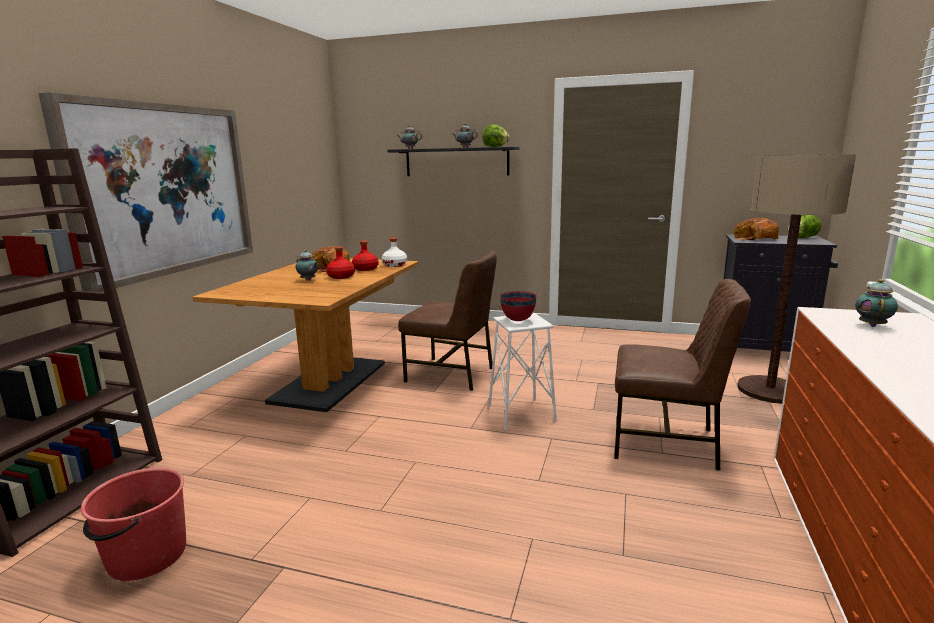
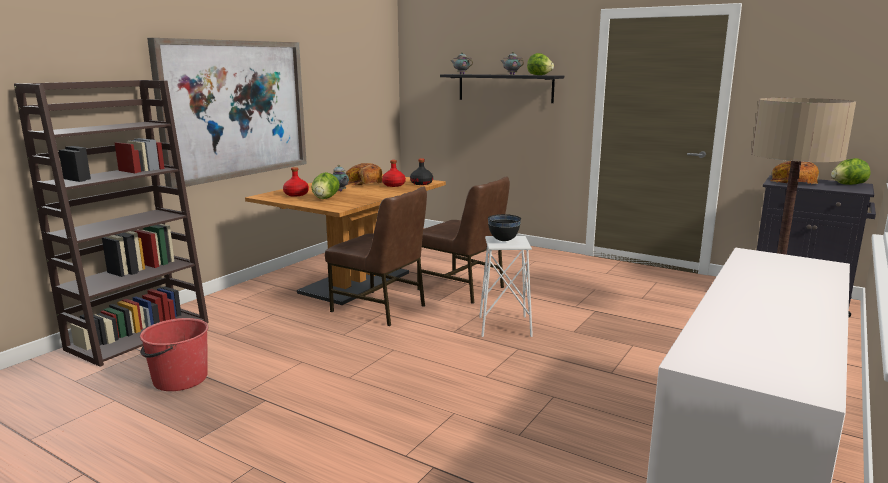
camera: 15 degrees right, 0 degrees up
red bottle [326,247,355,279] -> red bottle moved to [283,167,309,196]
white bottle [382,238,407,267] -> black bottle [410,158,433,185]
red bowl [500,291,537,321] -> black bowl [488,214,521,241]
brown chair [614,279,751,470] -> brown chair moved to [325,186,427,326]
teapot [855,279,898,327] -> none
none -> lettuce [311,172,340,199]

